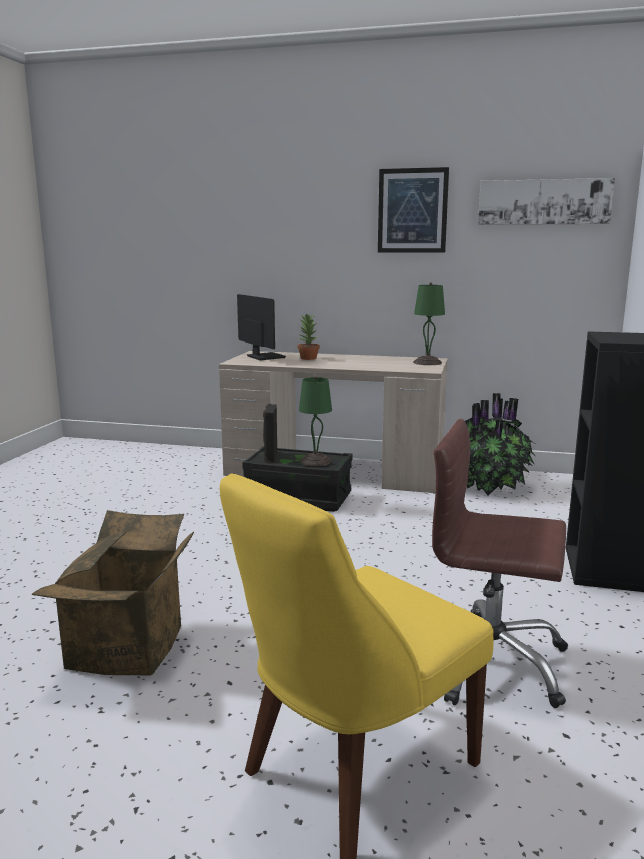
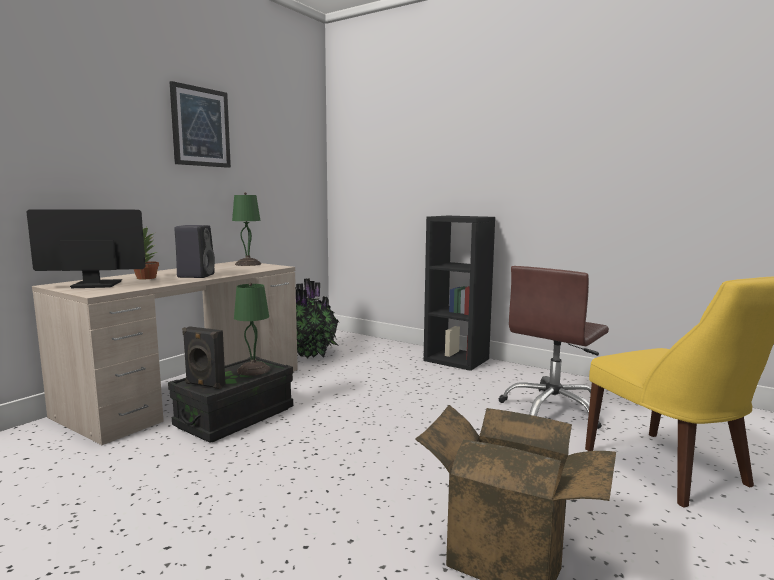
camera: 70 degrees left, 5 degrees down
picture [478,178,615,225] -> none
none -> black speaker [174,225,215,278]

